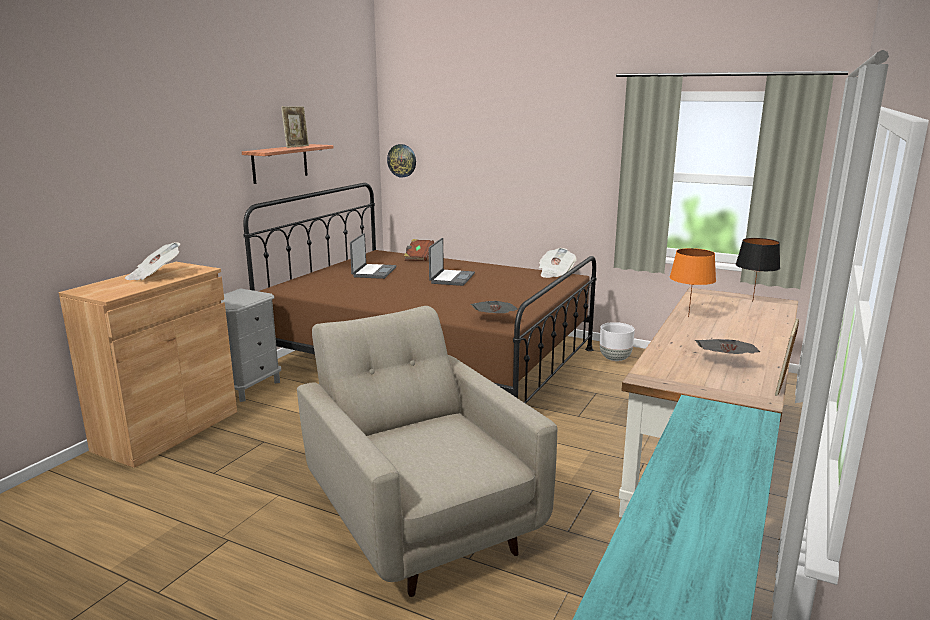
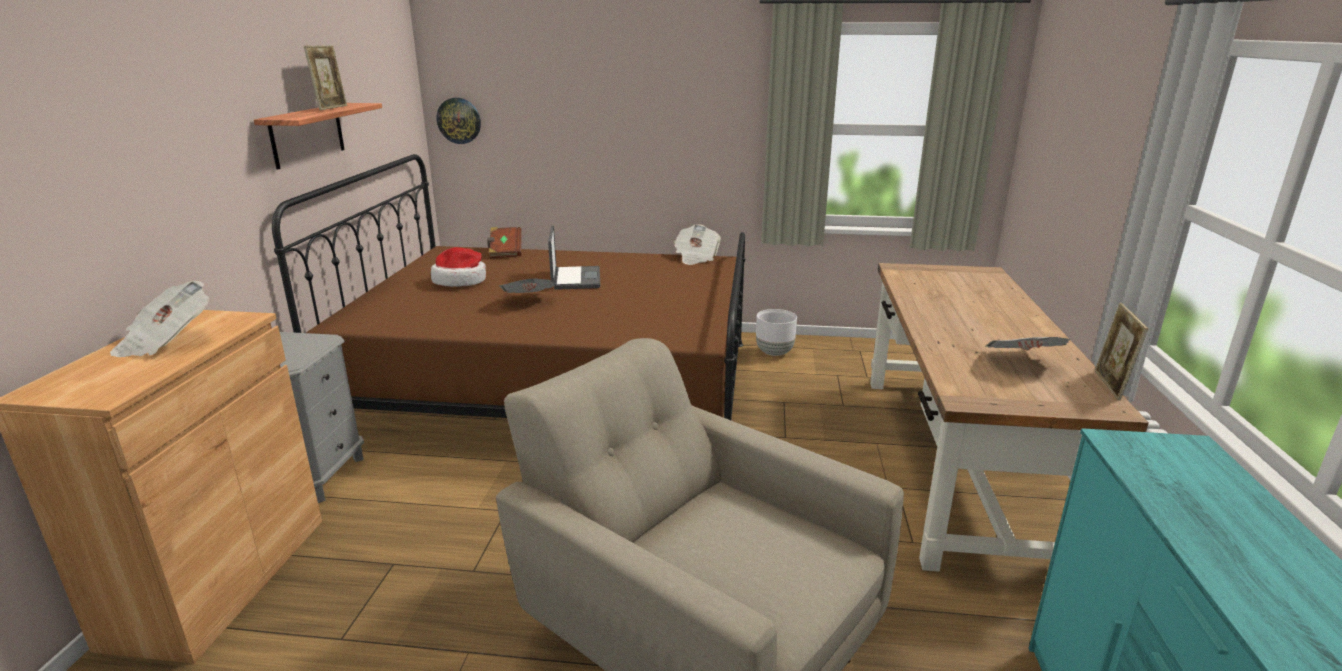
camera: 20 degrees left, 5 degrees up
laptop [350,233,396,279] -> hat [431,247,486,287]
newspaper [470,301,518,313] -> newspaper moved to [499,279,556,293]
orange table lamp [670,248,716,317] -> none
black table lamp [735,238,780,299] -> none

